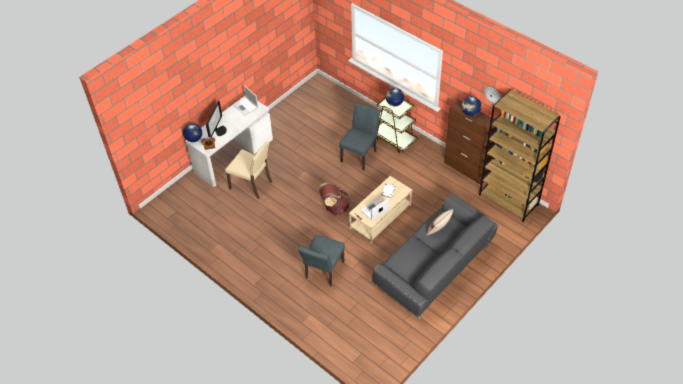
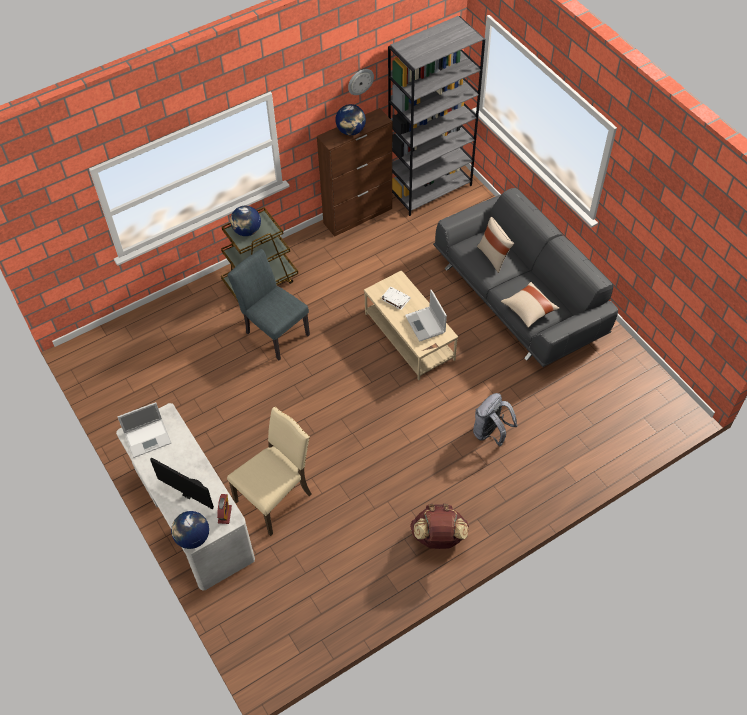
camera: 75 degrees left, 5 degrees up
grey chair [298,234,345,286] -> grey backpack [473,393,518,446]
brown backpack [319,182,350,215] -> brown backpack moved to [410,503,469,549]
brown bookcase [479,90,561,222] -> grey bookcase [388,16,485,216]
none -> beige pillow [501,282,559,328]

